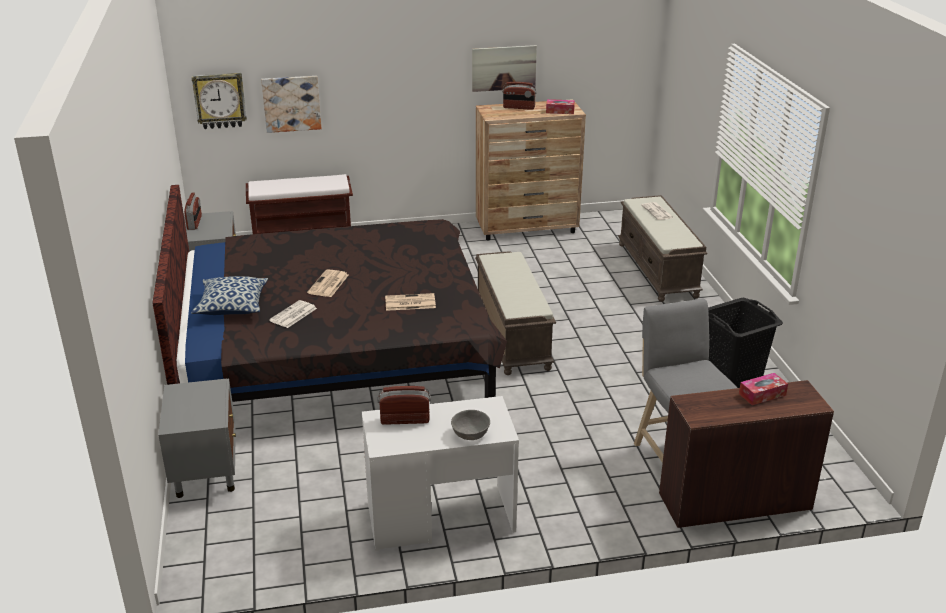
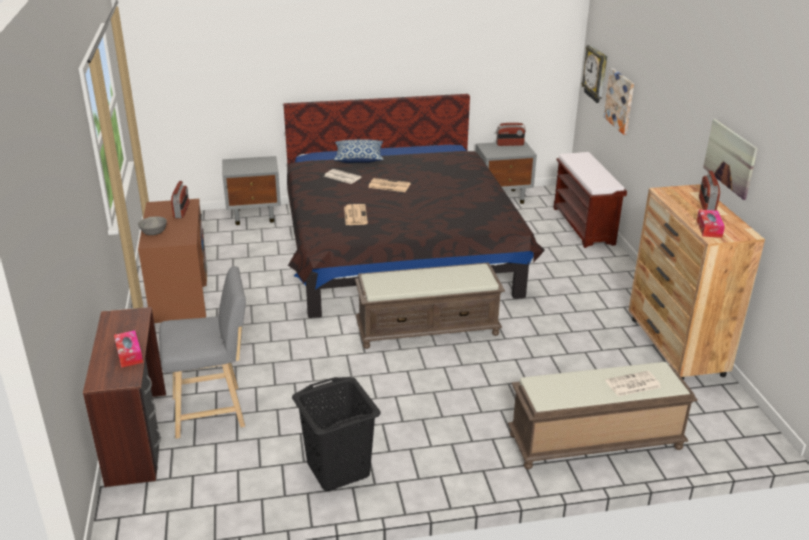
camera: 90 degrees right, 0 degrees up
white desk [362,396,519,551] -> brown desk [138,199,207,323]

